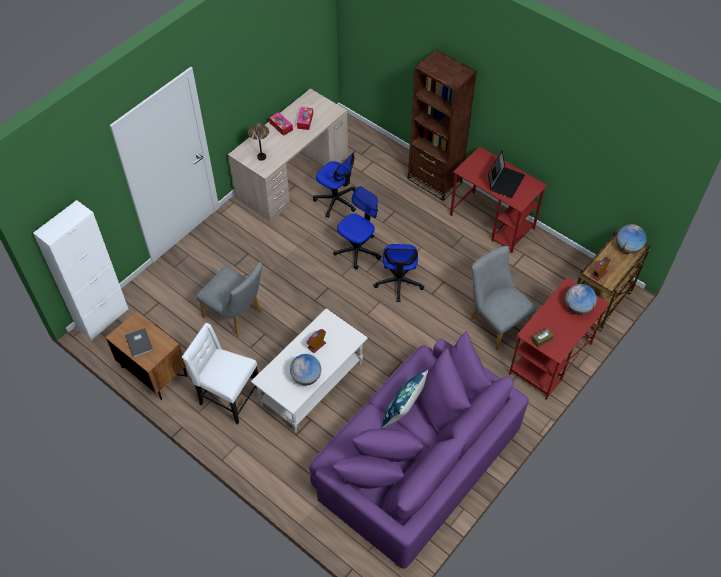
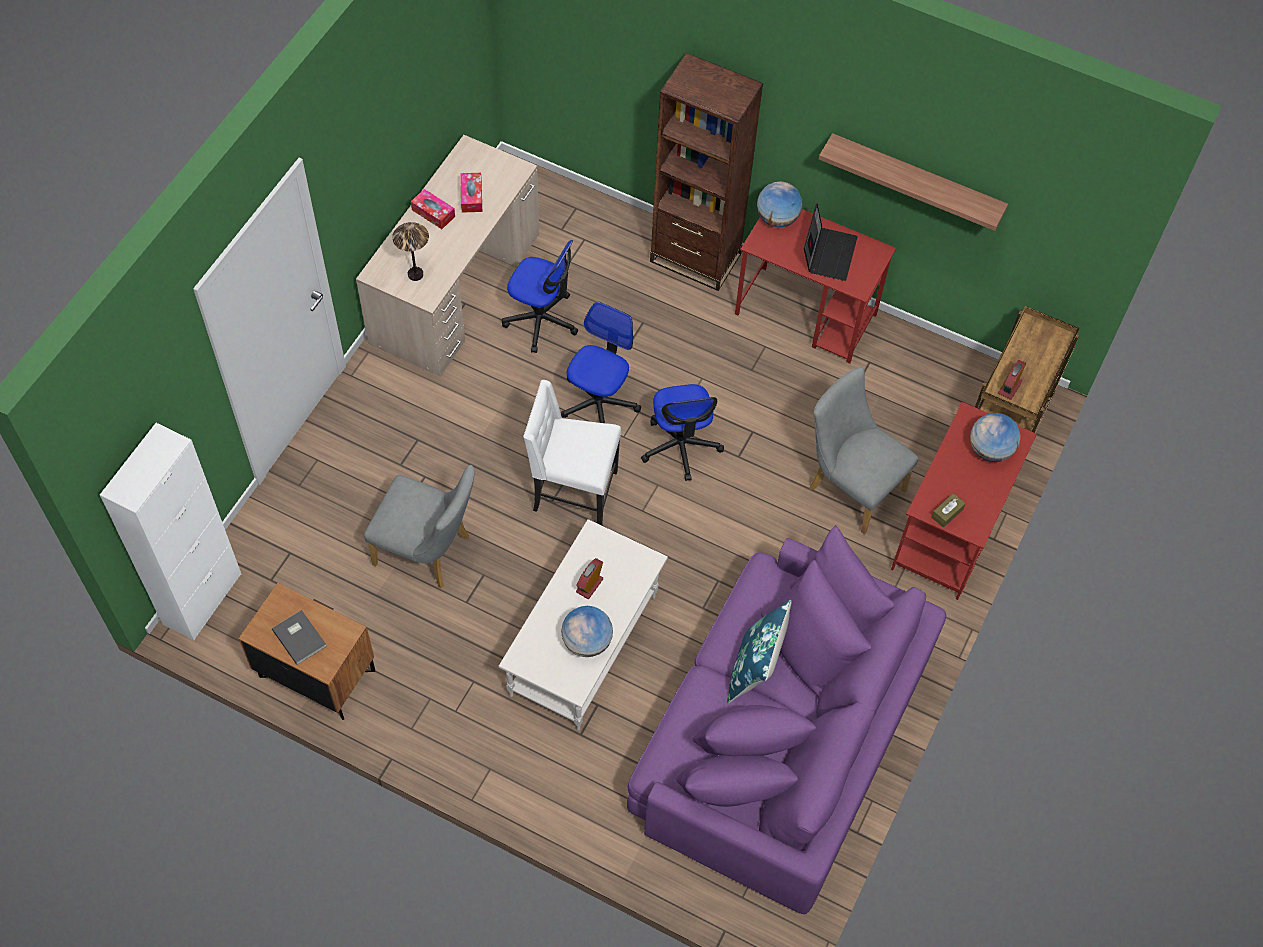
camera: 15 degrees left, 5 degrees up
white chair [182,323,258,424] -> white chair moved to [523,380,621,525]
globe [616,224,647,254] -> globe moved to [757,181,802,227]
none -> shelf [819,133,1008,231]

